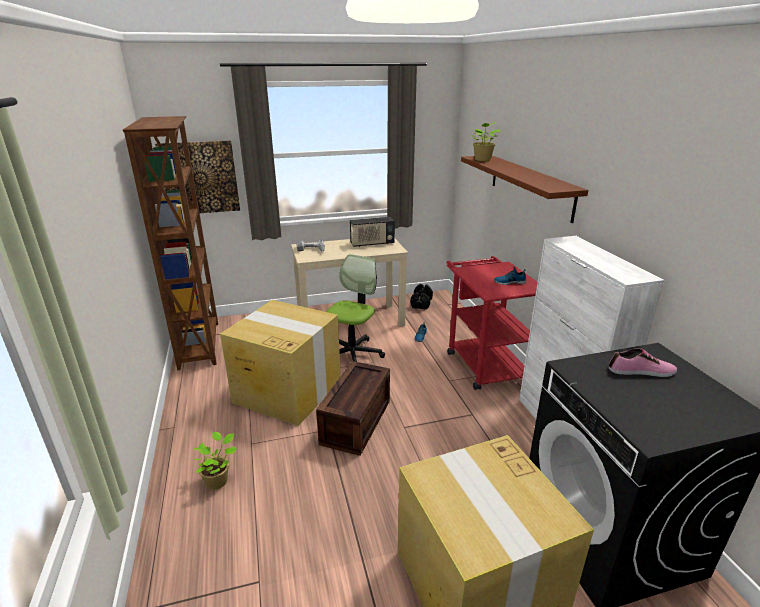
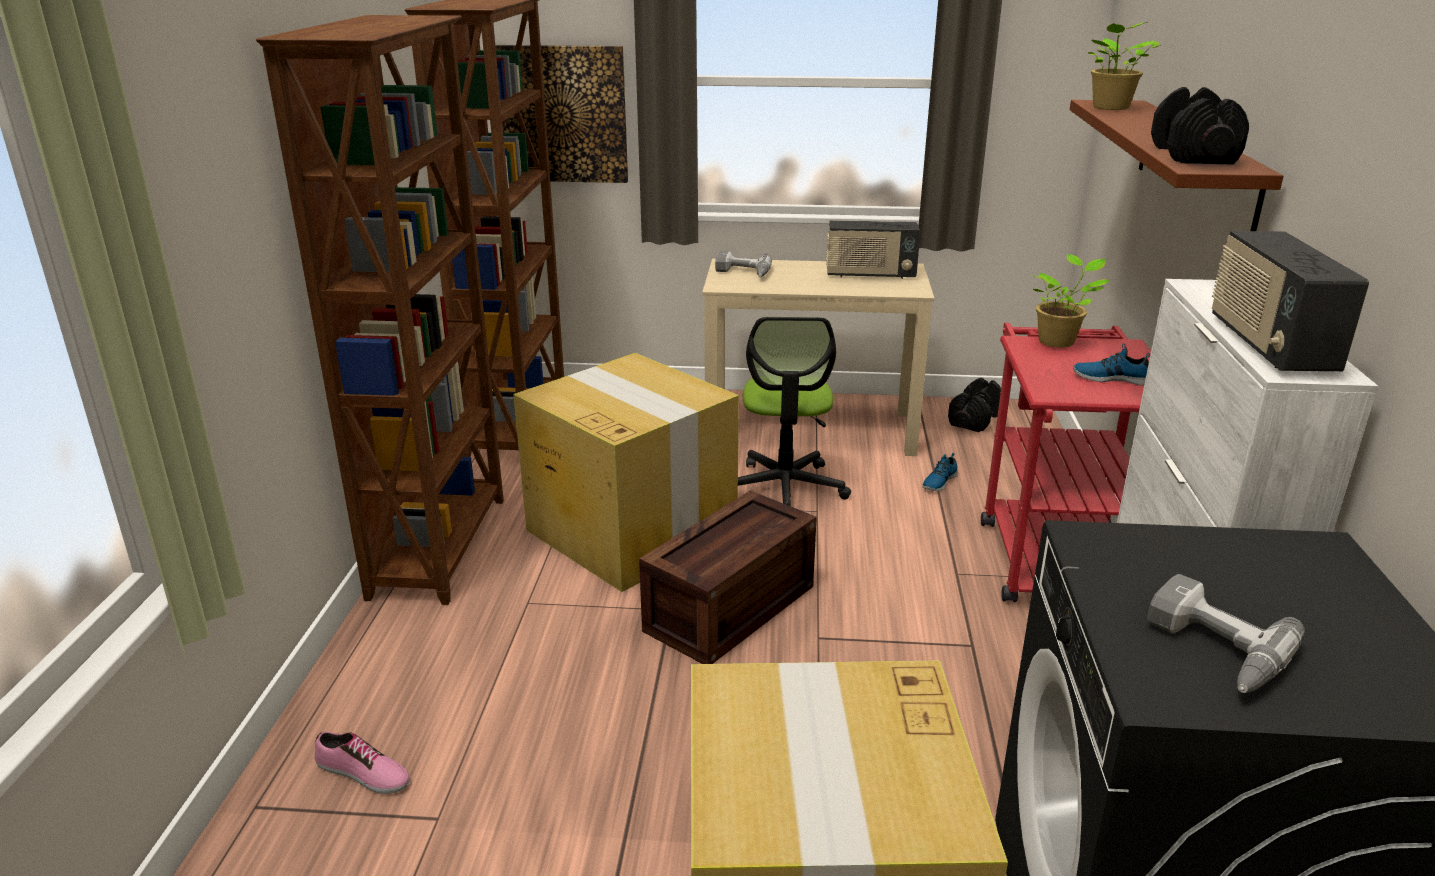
camera: 20 degrees right, 0 degrees up
potted plant [193,432,237,490] -> potted plant moved to [1032,254,1110,348]
office chair [326,254,385,362] -> office chair turned 135 degrees clockwise [738,317,851,506]
shoe [609,348,677,377] -> shoe moved to [315,732,410,794]
none -> brown bookcase [256,15,504,605]
none -> power drill [1147,574,1305,693]
none -> black dumbbell [1151,87,1249,164]
none -> radio [1212,231,1369,371]

